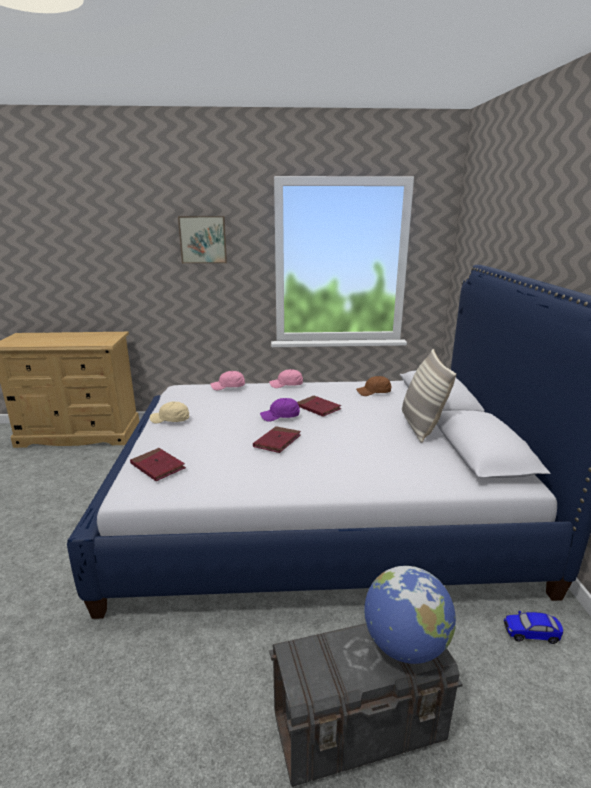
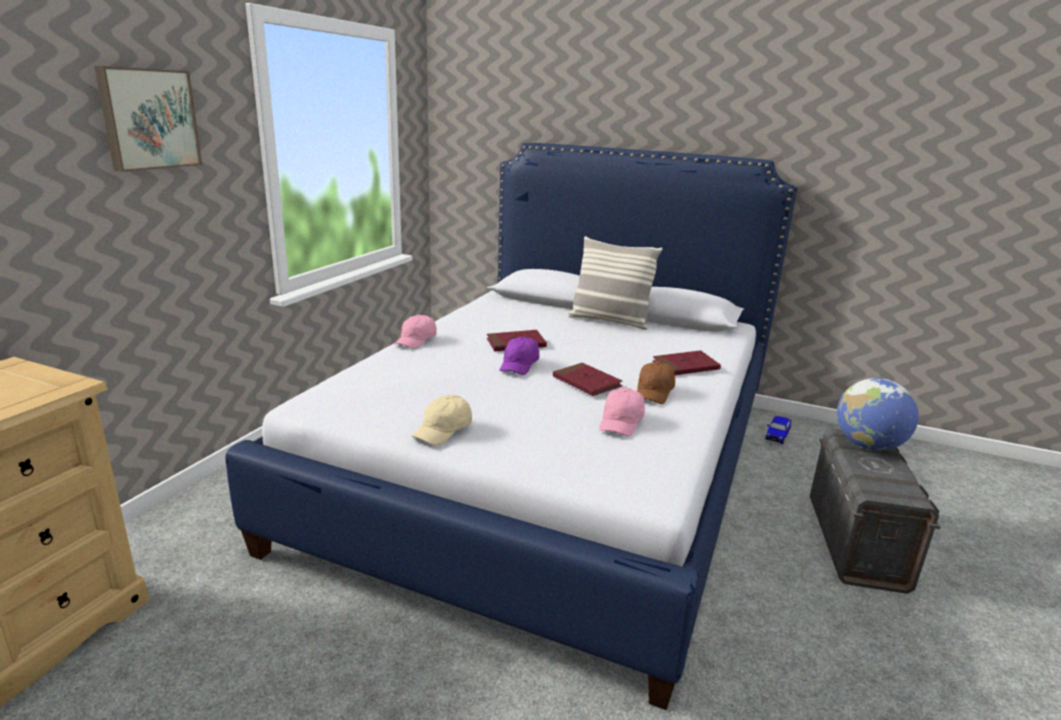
camera: 65 degrees left, 0 degrees up
red book [130,448,186,481] -> red book moved to [653,350,721,375]
pink cap [211,371,245,390] -> pink cap moved to [599,388,645,437]
brown cap [356,376,391,396] -> brown cap moved to [637,362,675,404]

